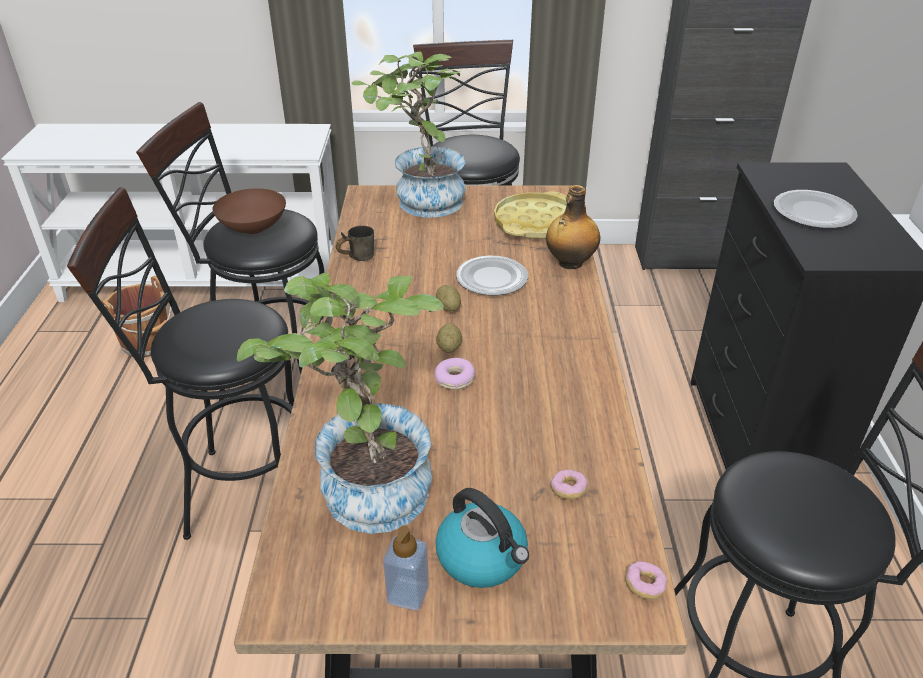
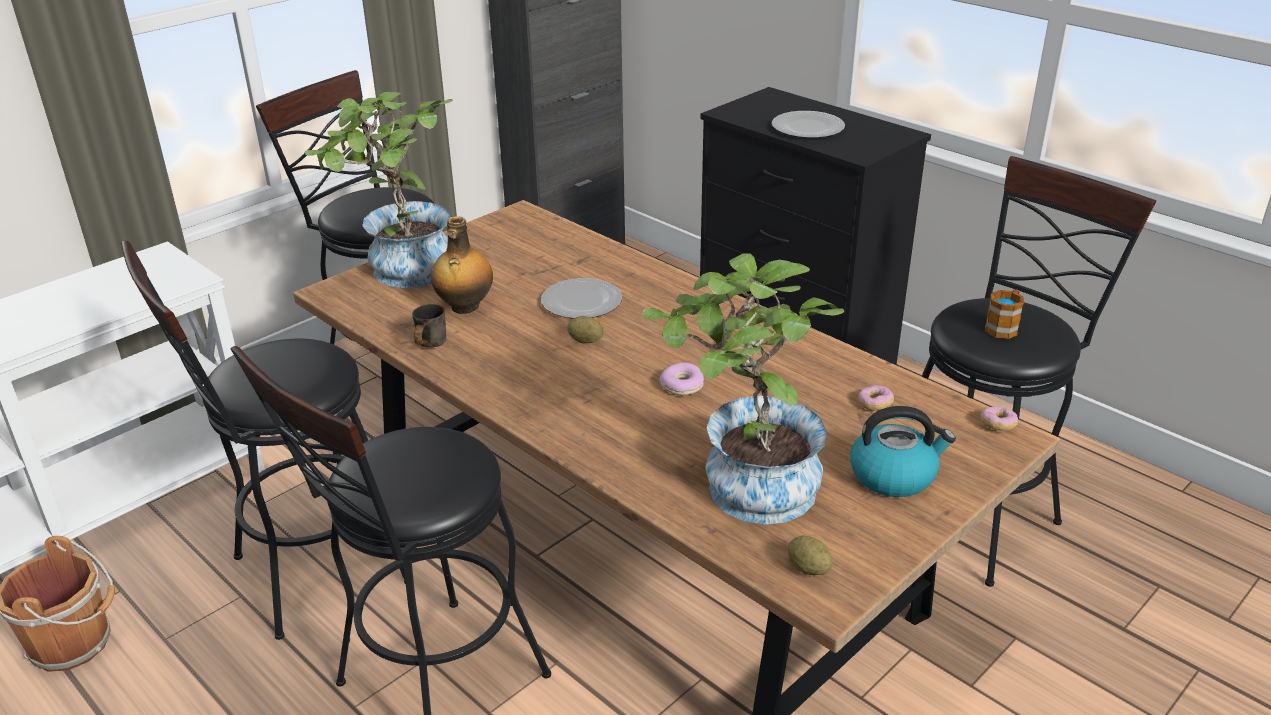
camera: 45 degrees left, 5 degrees down
brown bowl [212,188,286,234] -> none
soap dispenser [383,525,429,611] -> none
potato [436,323,462,353] -> potato moved to [788,536,832,575]
yellow tray [494,191,567,239] -> none
bottle [546,185,600,269] -> bottle moved to [431,216,493,314]
none -> mug [985,289,1024,339]

